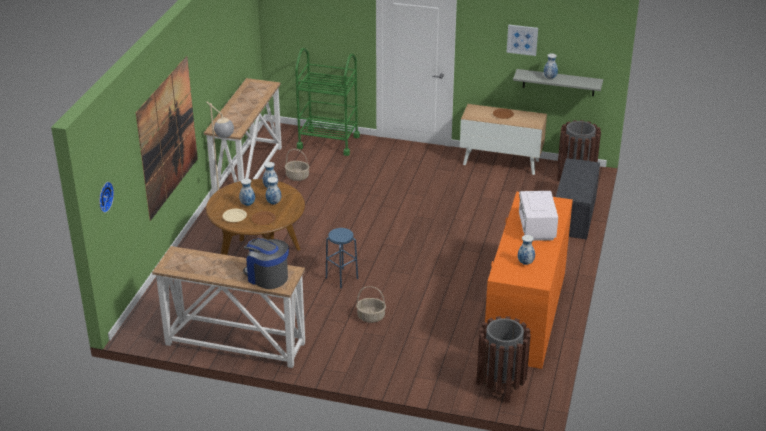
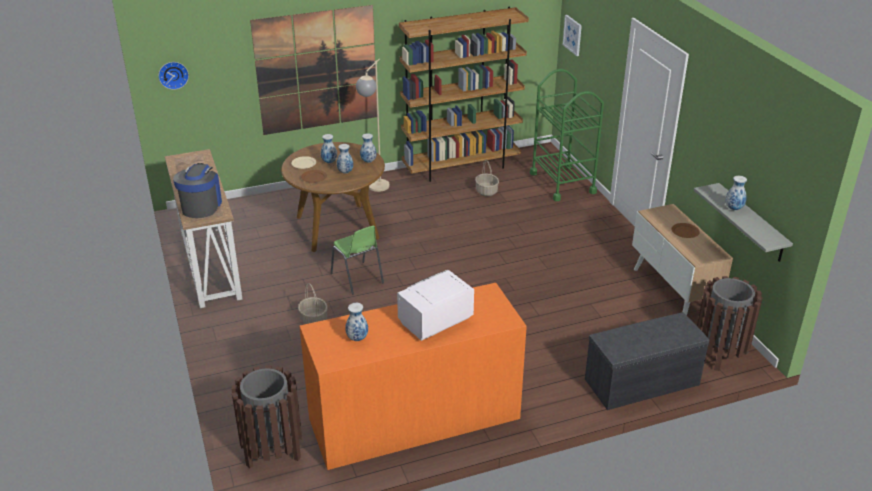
camera: 55 degrees right, 0 degrees up
console table [204,78,282,195] -> brown bookcase [399,7,529,182]
blue stool [326,228,358,288] -> green chair [331,226,384,295]
picture [506,25,538,56] -> picture moved to [563,15,582,56]

